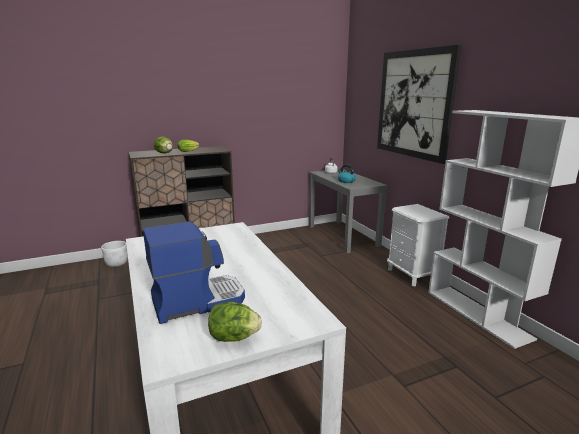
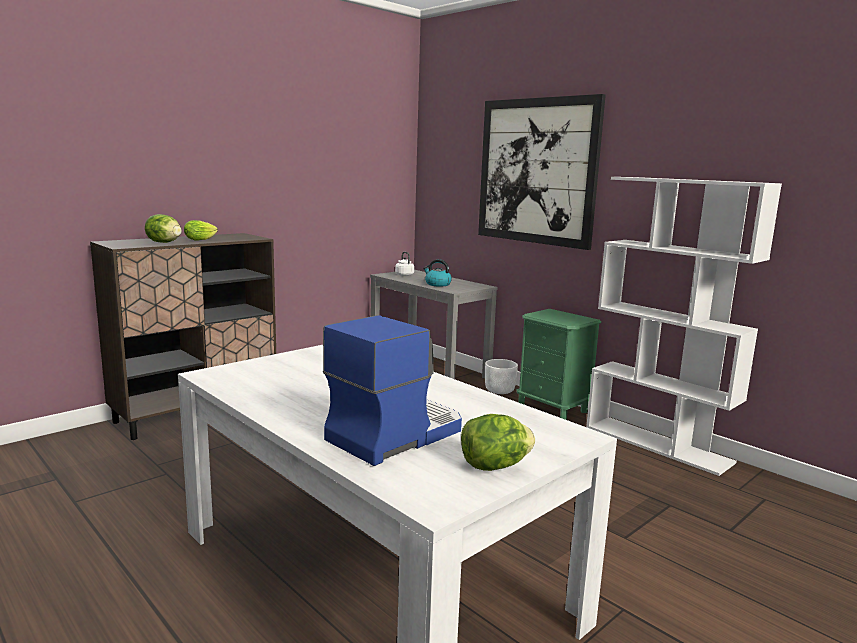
camera: 20 degrees left, 5 degrees down
white planter [101,241,128,267] -> white planter moved to [485,359,518,394]
white nightstand [387,204,449,287] -> green nightstand [516,309,601,420]

